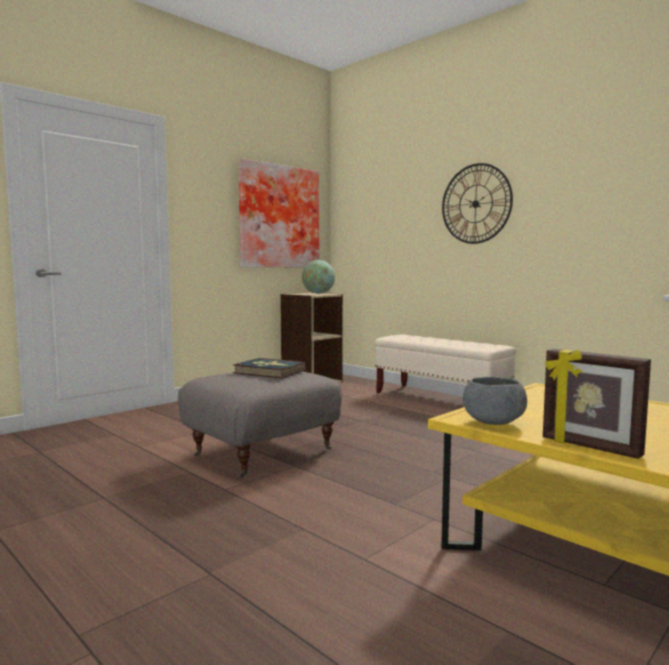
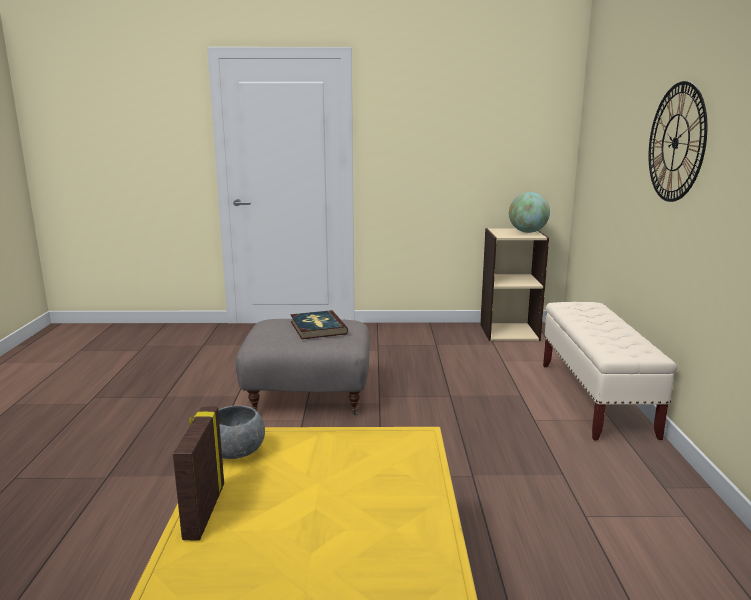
camera: 45 degrees right, 10 degrees up
picture [238,158,319,267] -> none

